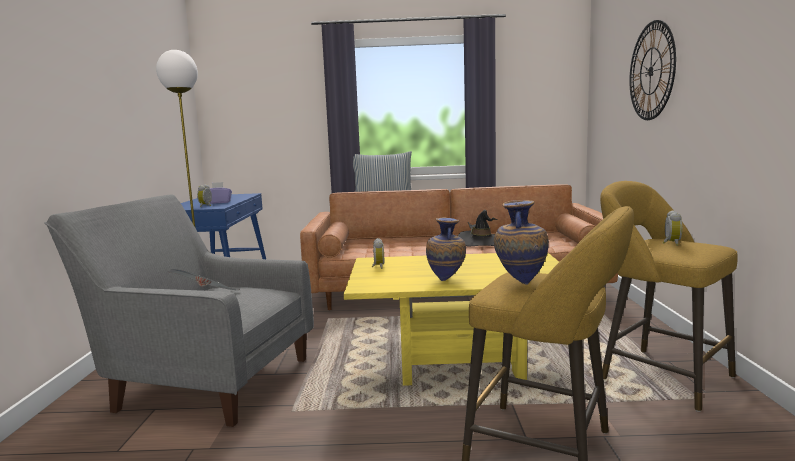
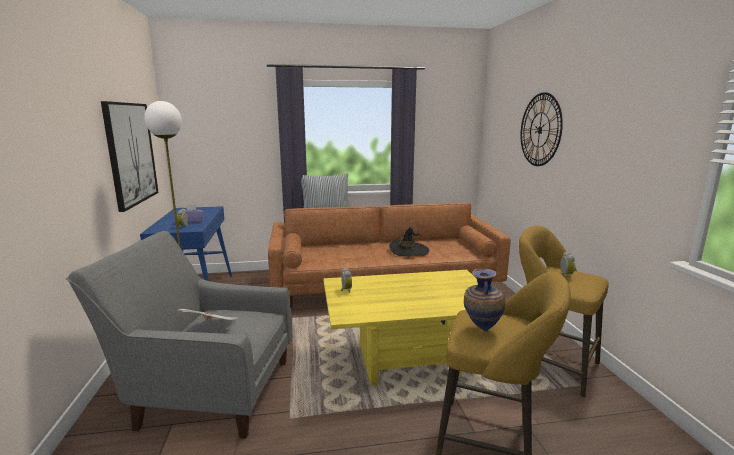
camera: 10 degrees left, 5 degrees up
vase [426,218,466,281] -> none
none -> picture [101,101,159,212]

